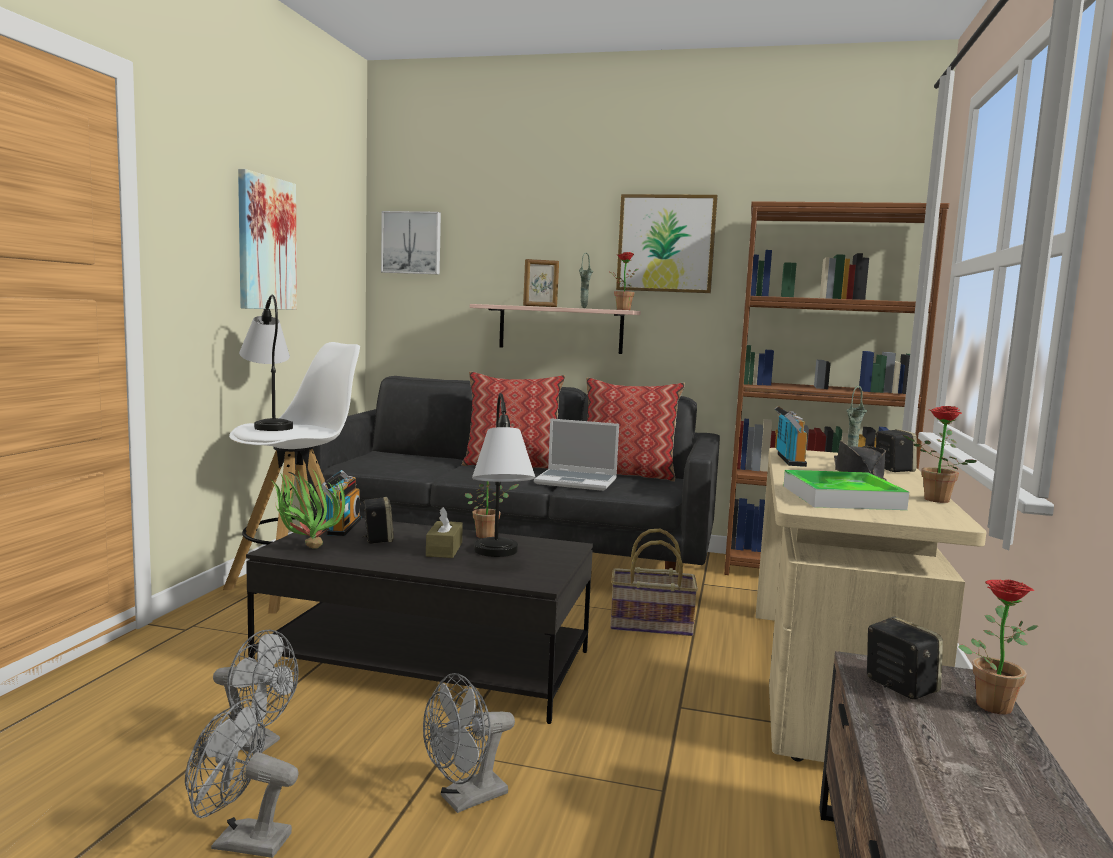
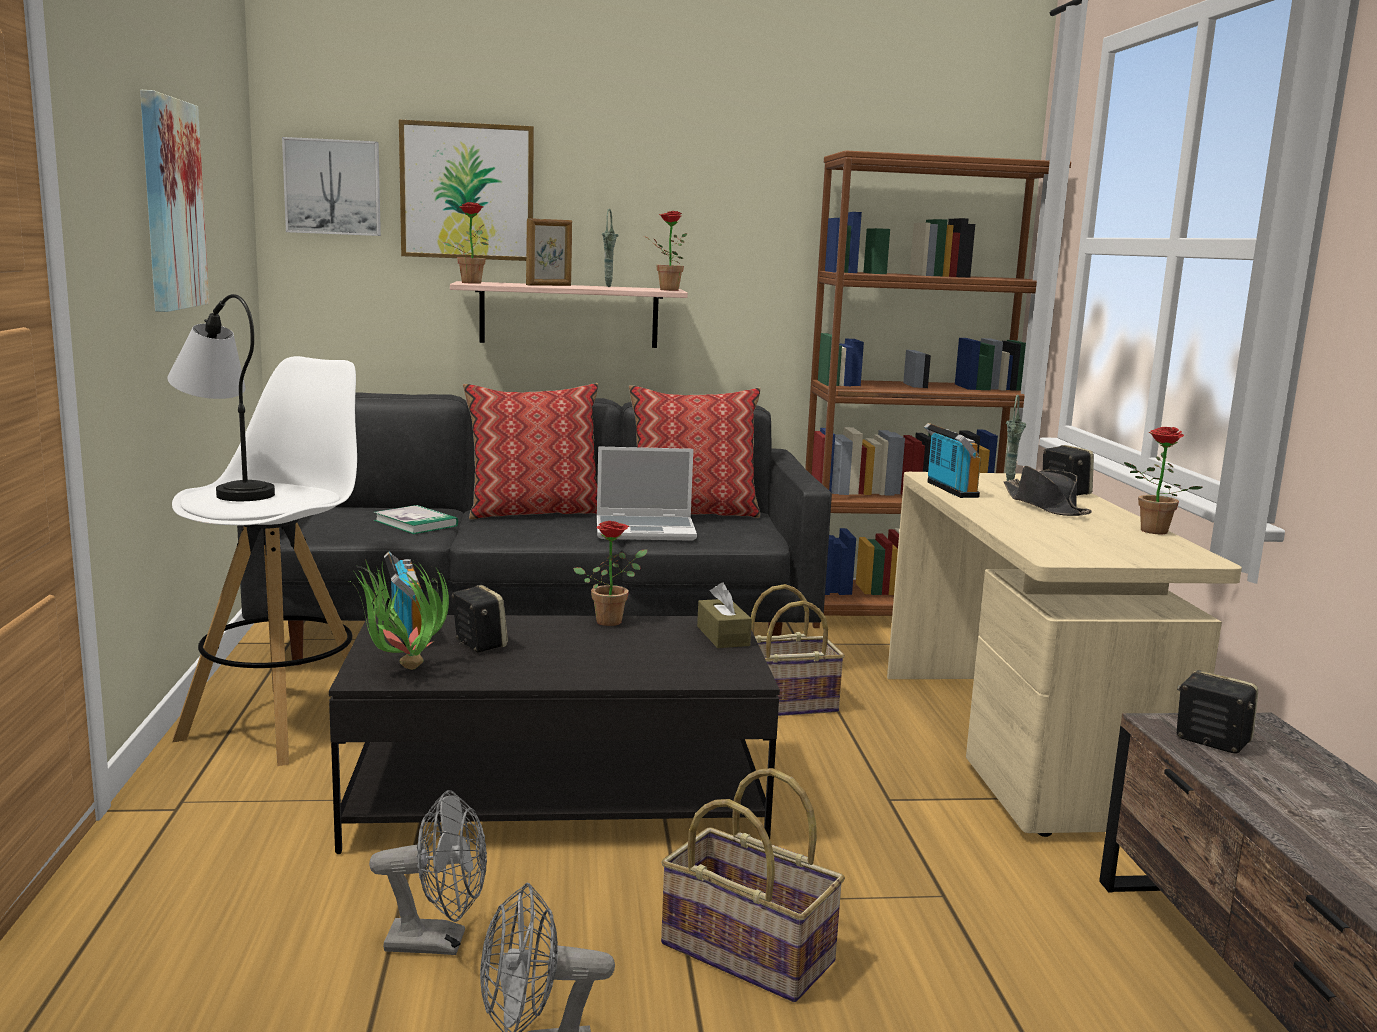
camera: 20 degrees left, 5 degrees up
grey fan [423,673,515,813] -> basket [661,768,845,1002]
brown tissue box [426,507,463,558] -> brown tissue box moved to [697,582,752,648]
table lamp [472,393,536,557] -> none
picture [616,194,718,293] -> picture moved to [399,120,534,261]
tray [784,470,909,510] -> none
potted plant [958,579,1038,714] -> potted plant moved to [443,202,489,284]
none -> book [374,505,458,534]

